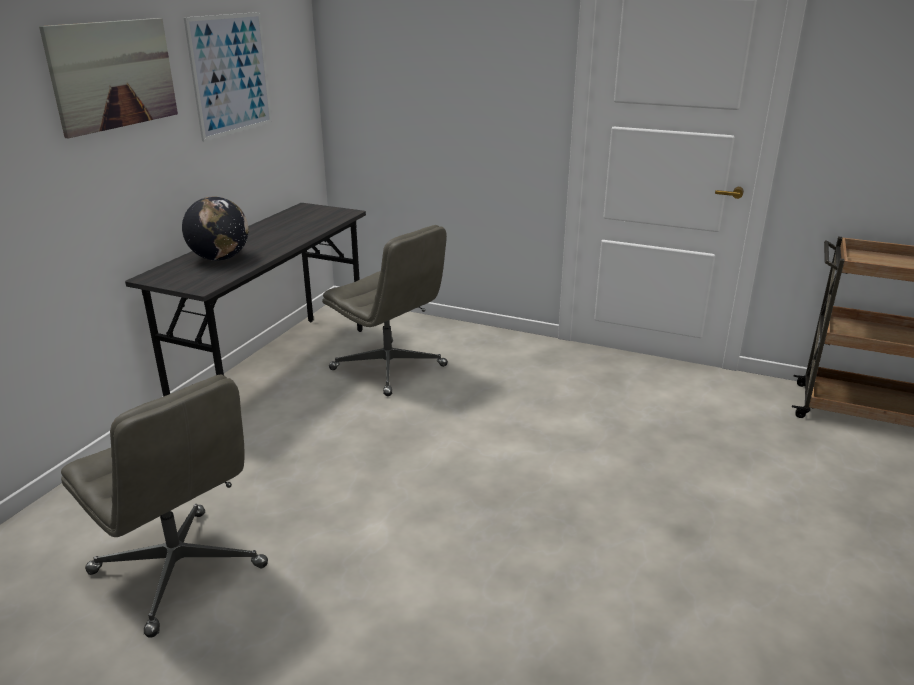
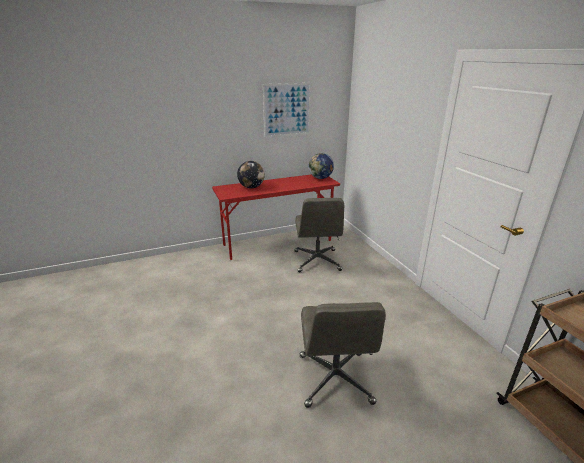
camera: 45 degrees right, 0 degrees up
picture [39,18,178,138] -> none
grey office chair [61,374,268,638] -> grey office chair moved to [300,302,386,408]
grey desk [125,203,366,397] -> red desk [212,175,340,260]
none -> globe [308,153,334,179]

